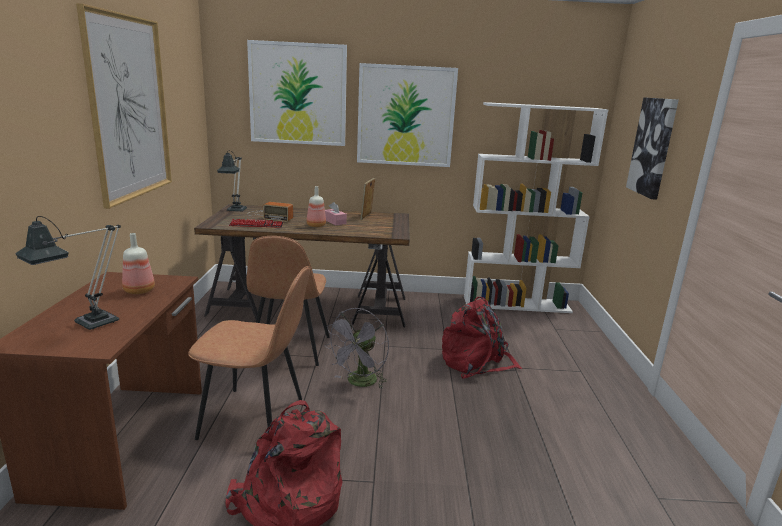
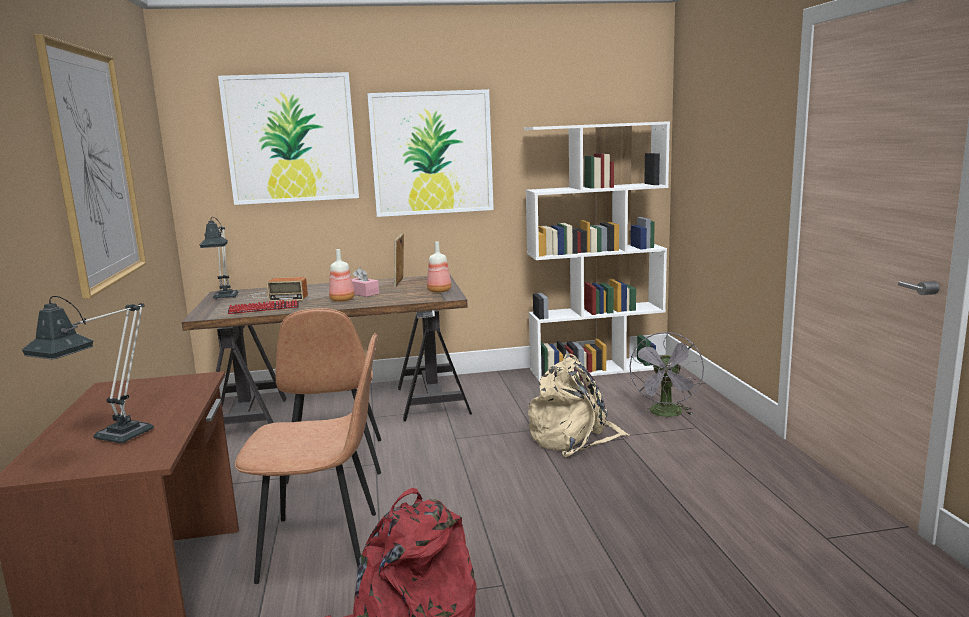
camera: 10 degrees left, 5 degrees down
bottle [122,233,155,294] -> bottle moved to [427,241,451,293]
grey fan [324,308,389,389] -> grey fan moved to [630,332,704,417]
red backpack [442,297,522,379] -> beige backpack [528,353,630,457]
picture [626,97,679,200] -> none

